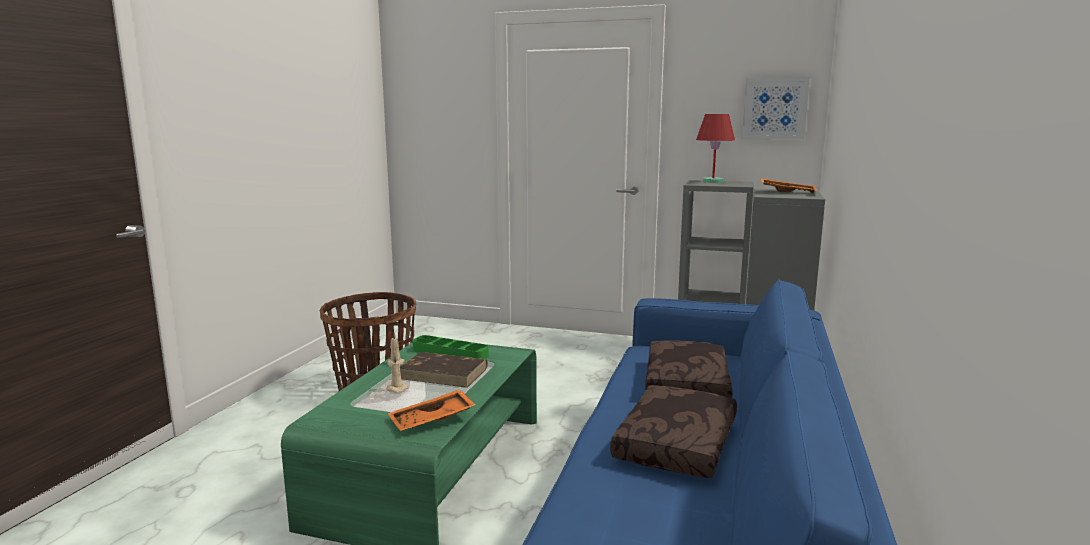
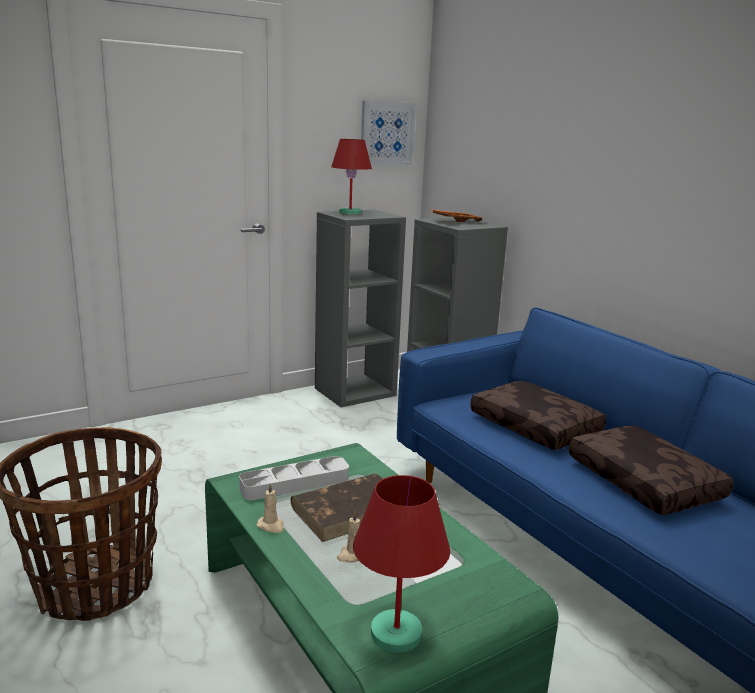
camera: 50 degrees left, 5 degrees up
orange tray [388,389,476,431] -> none
green tray [412,335,489,359] -> grey tray [239,456,349,500]
none -> red table lamp [353,475,450,653]

